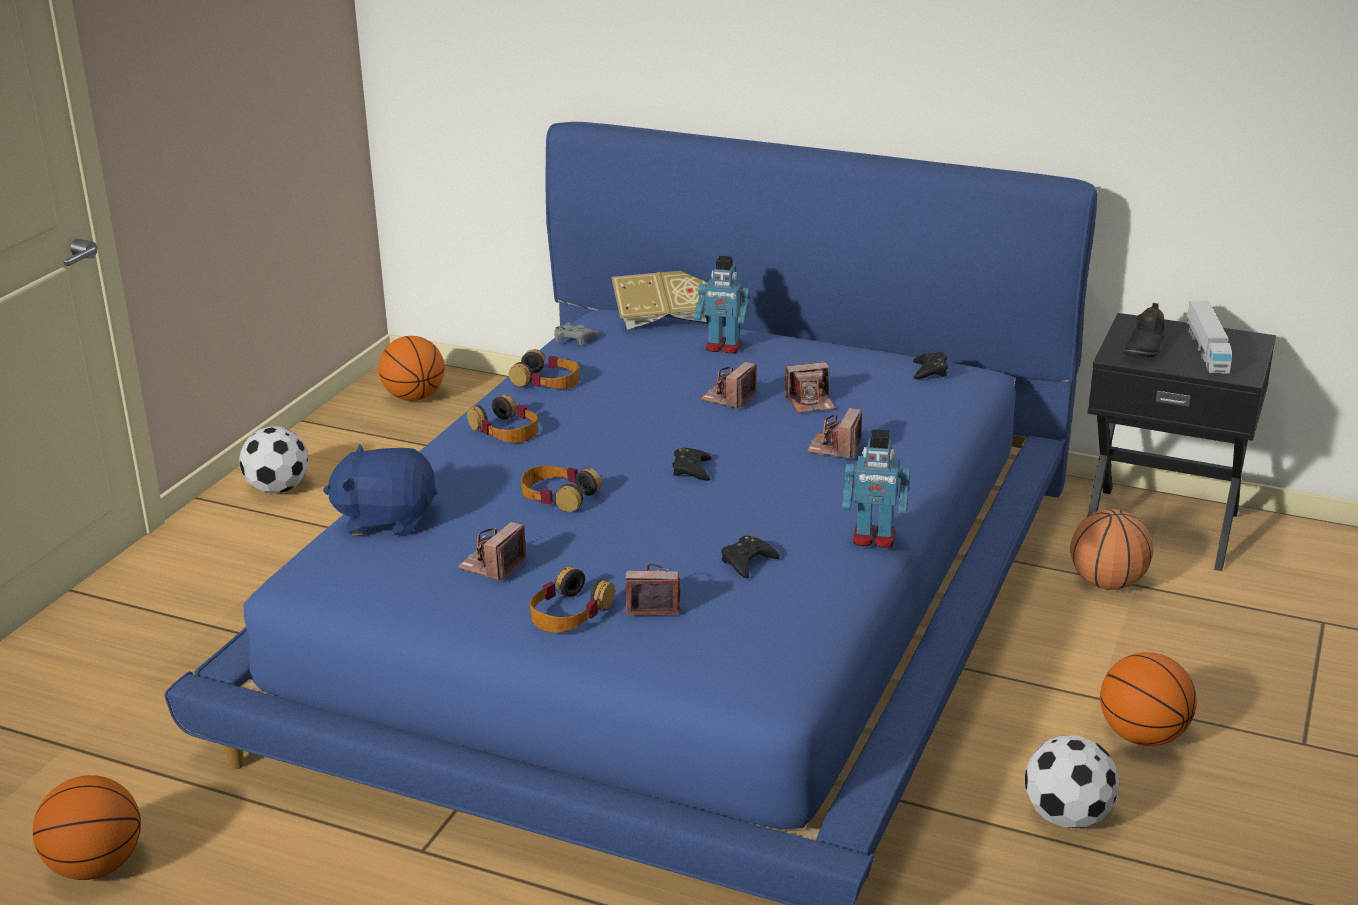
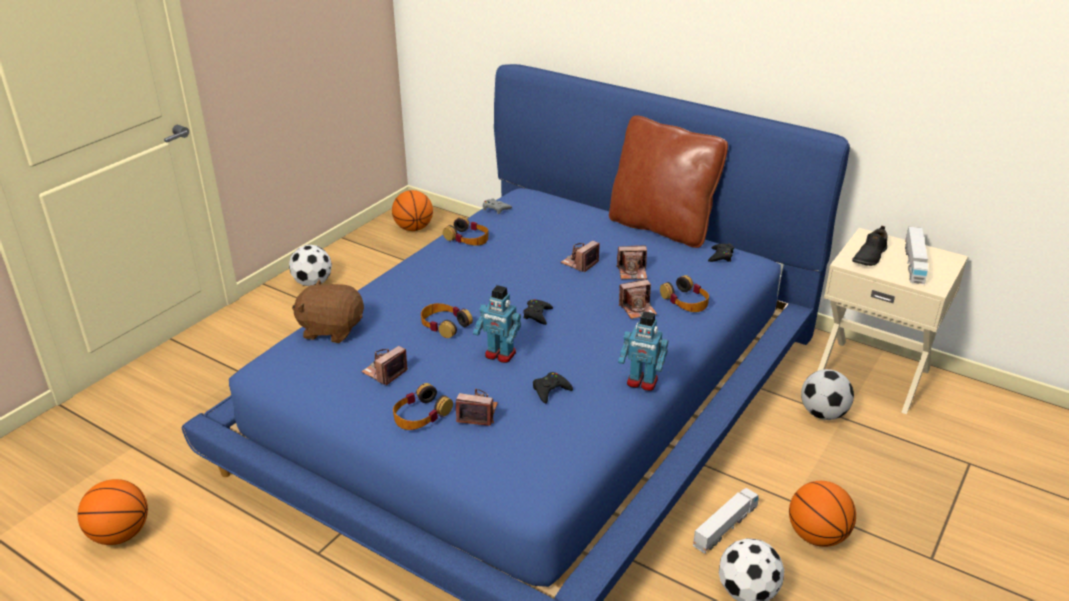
camera: 10 degrees right, 5 degrees up
blue plush toy [323,444,437,536] -> brown plush toy [292,279,364,343]
headphones [467,395,538,443] -> headphones moved to [660,275,709,312]
book [611,271,708,330] -> none
toy robot [694,256,750,354] -> toy robot moved to [473,285,521,363]
camera [807,408,862,459] -> camera turned 135 degrees counterclockwise [619,279,657,319]
basketball [1070,509,1154,590] -> football [801,369,854,420]
black nightstand [1087,313,1276,571] -> beige nightstand [817,228,968,414]
none -> brown pillow [609,115,728,248]
none -> toy truck [692,488,759,554]

